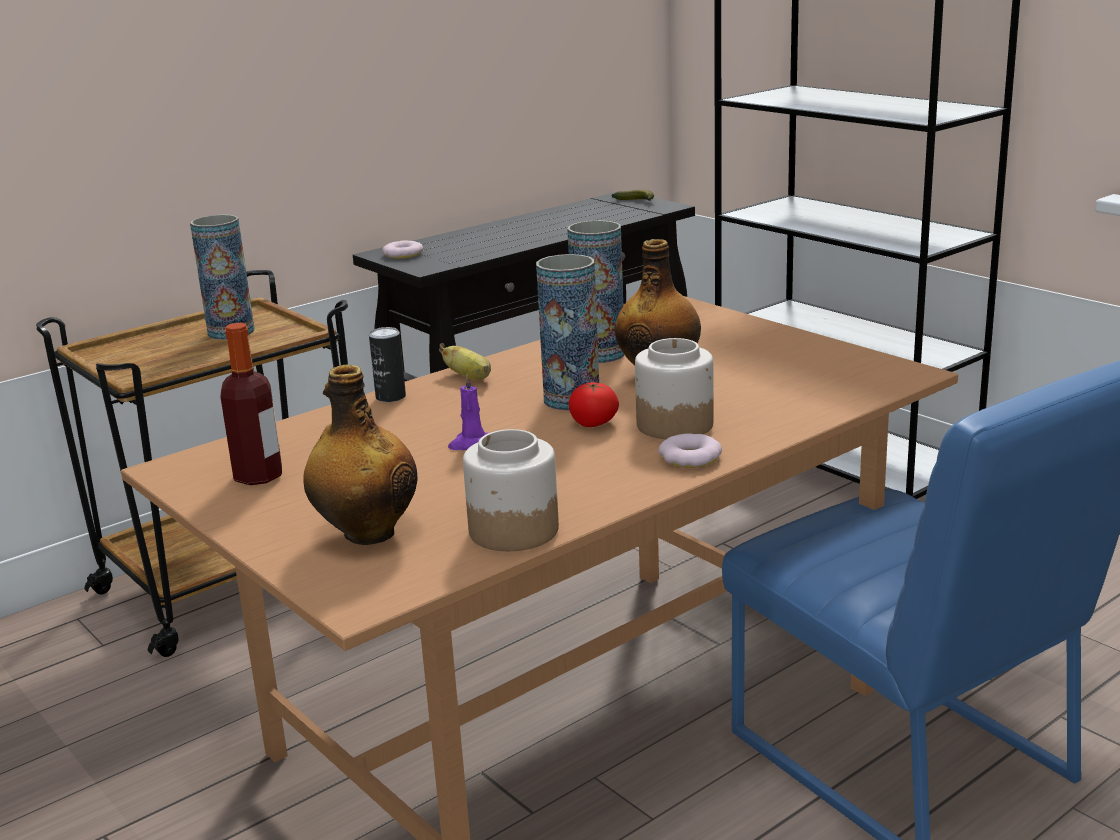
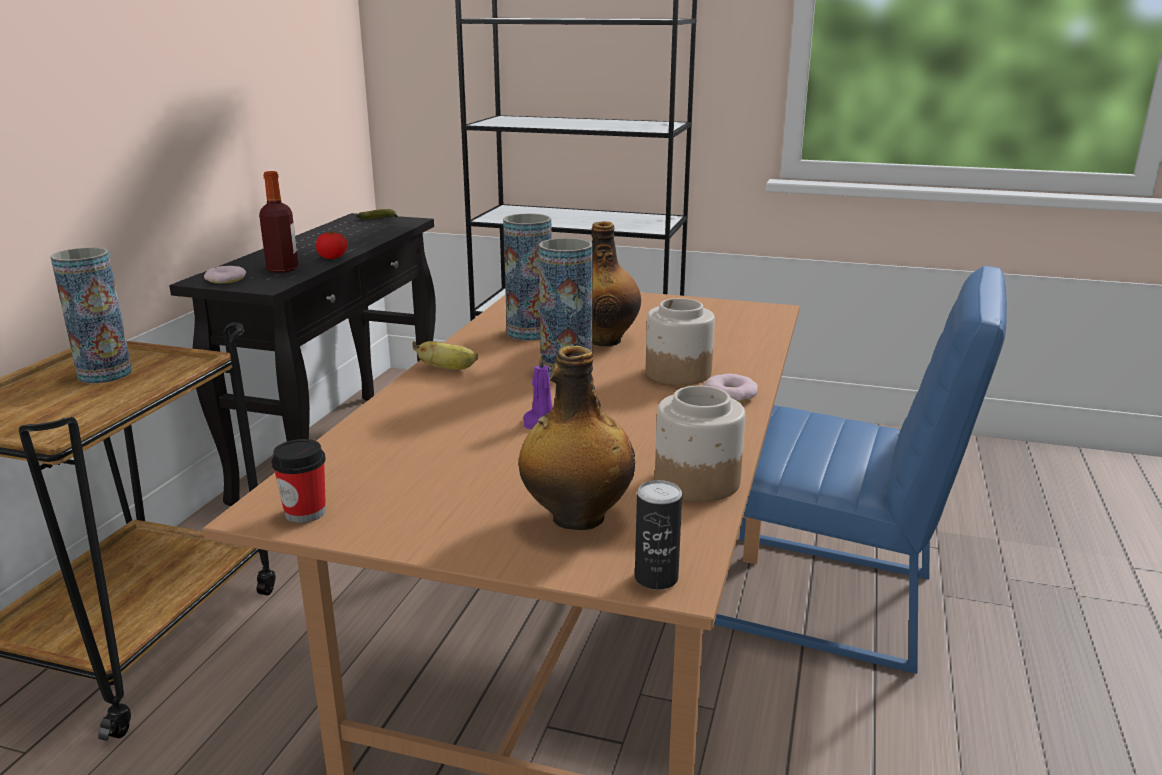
camera: 35 degrees left, 0 degrees up
bottle [220,323,282,485] -> bottle moved to [259,171,298,273]
can [369,327,406,402] -> can moved to [635,480,682,590]
tomato [568,382,619,427] -> tomato moved to [316,232,348,259]
none -> cup [271,439,326,523]

